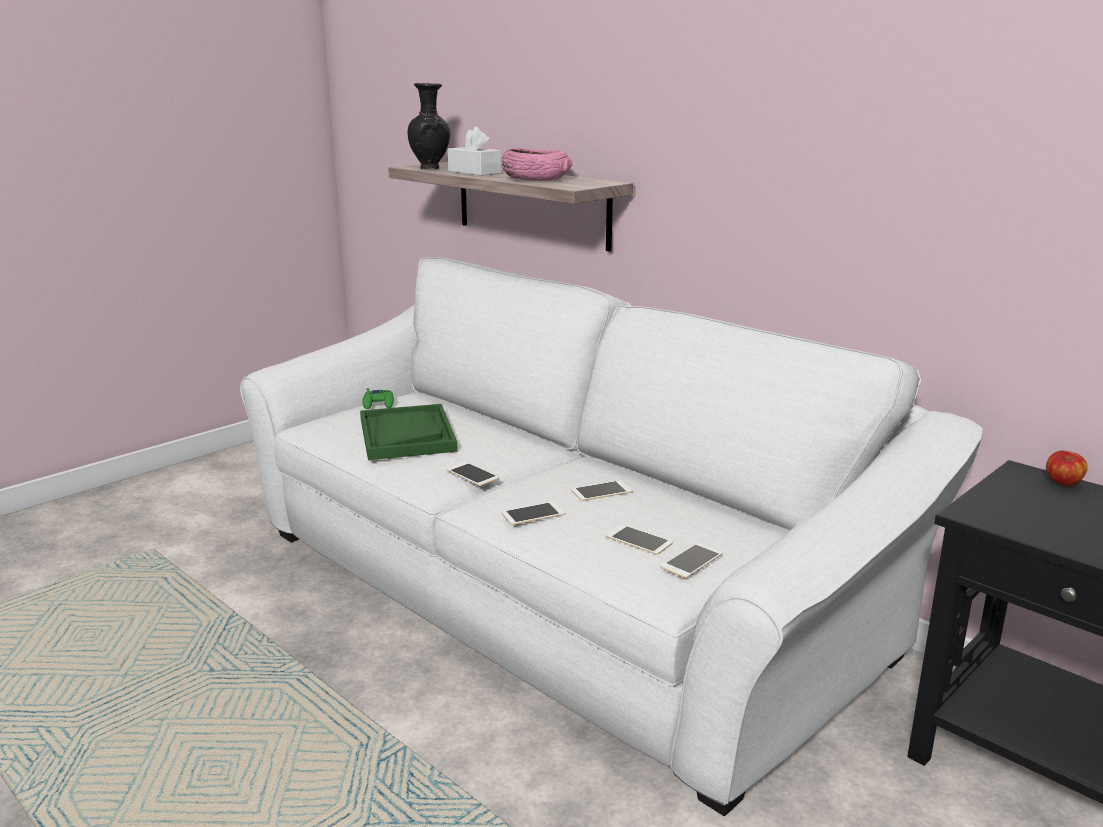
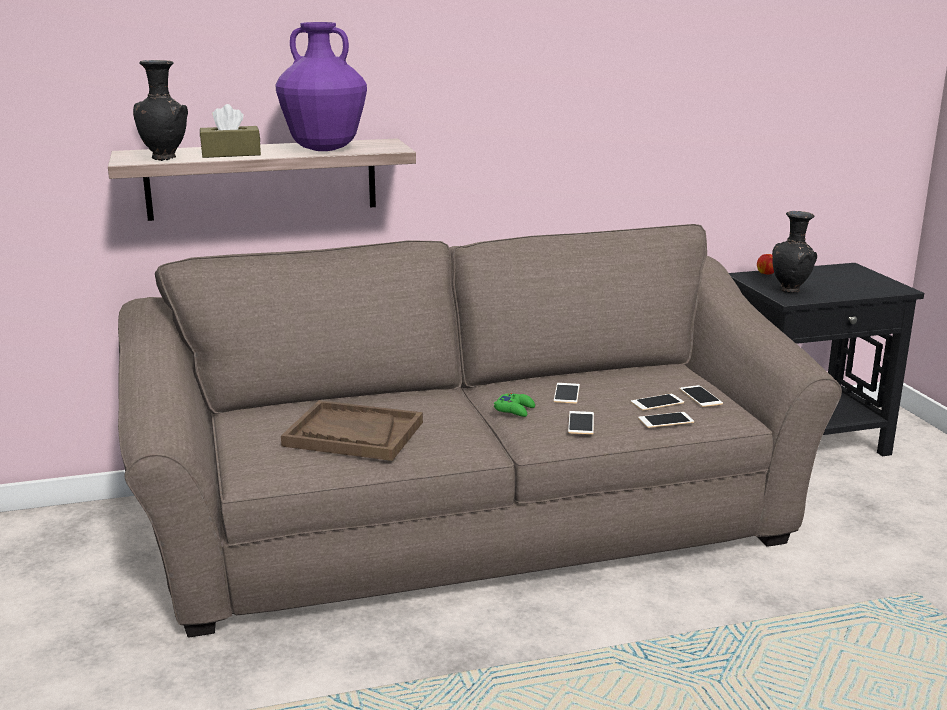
camera: 60 degrees left, 0 degrees up
white sofa [240,257,983,816] -> brown sofa [118,224,842,638]
green tray [360,404,458,460] -> brown tray [281,400,423,461]
green game controller [362,388,394,409] -> green game controller moved to [494,393,535,417]
phone [446,462,499,486] -> phone moved to [638,412,694,428]
white tissue box [448,127,501,176] -> brown tissue box [200,104,261,158]
pink bowl [501,148,573,181] -> purple vase [275,22,367,151]
none -> black vase [772,211,817,293]

